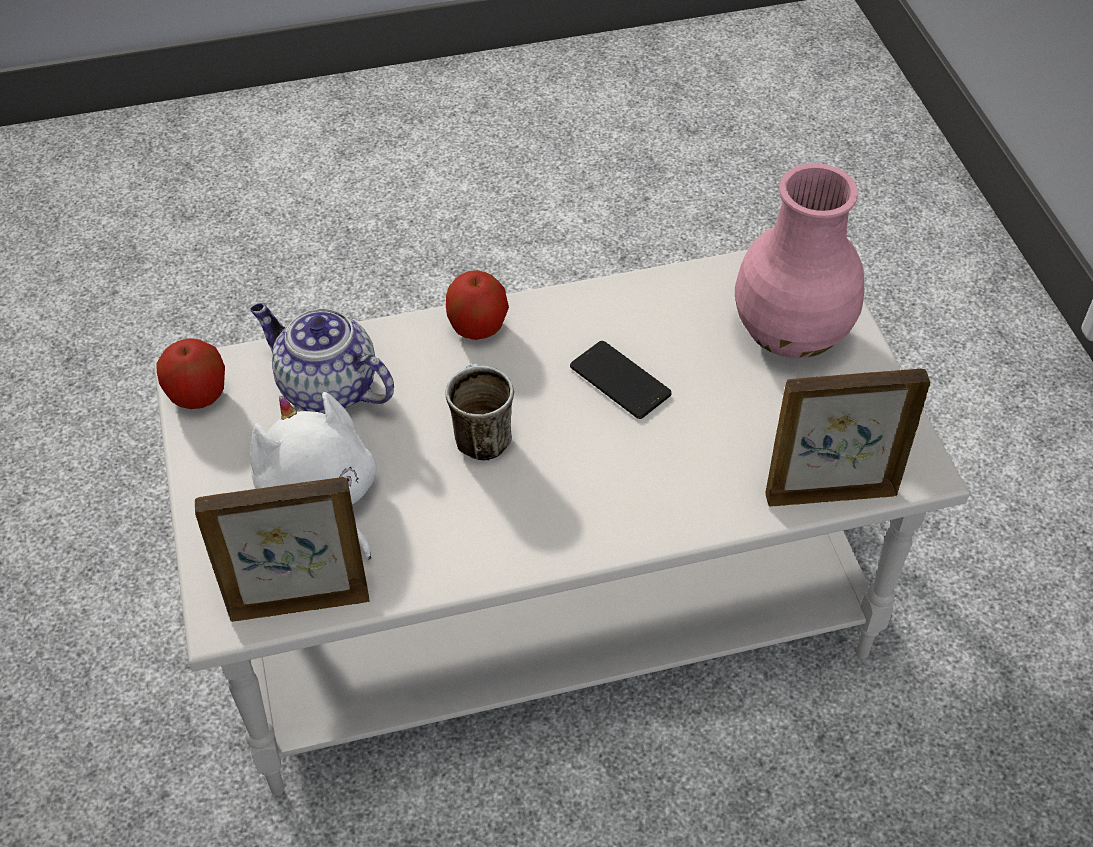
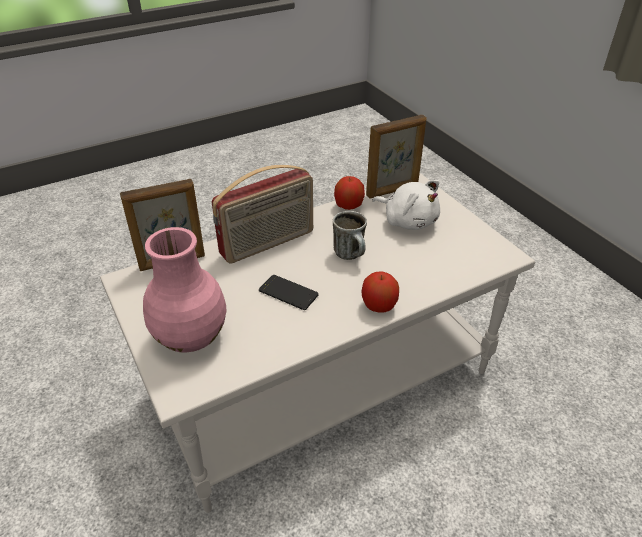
camera: 165 degrees right, 10 degrees down
apple [156,338,225,409] -> apple moved to [334,176,365,210]
teapot [250,303,394,414] -> none
none -> radio [212,165,313,264]

